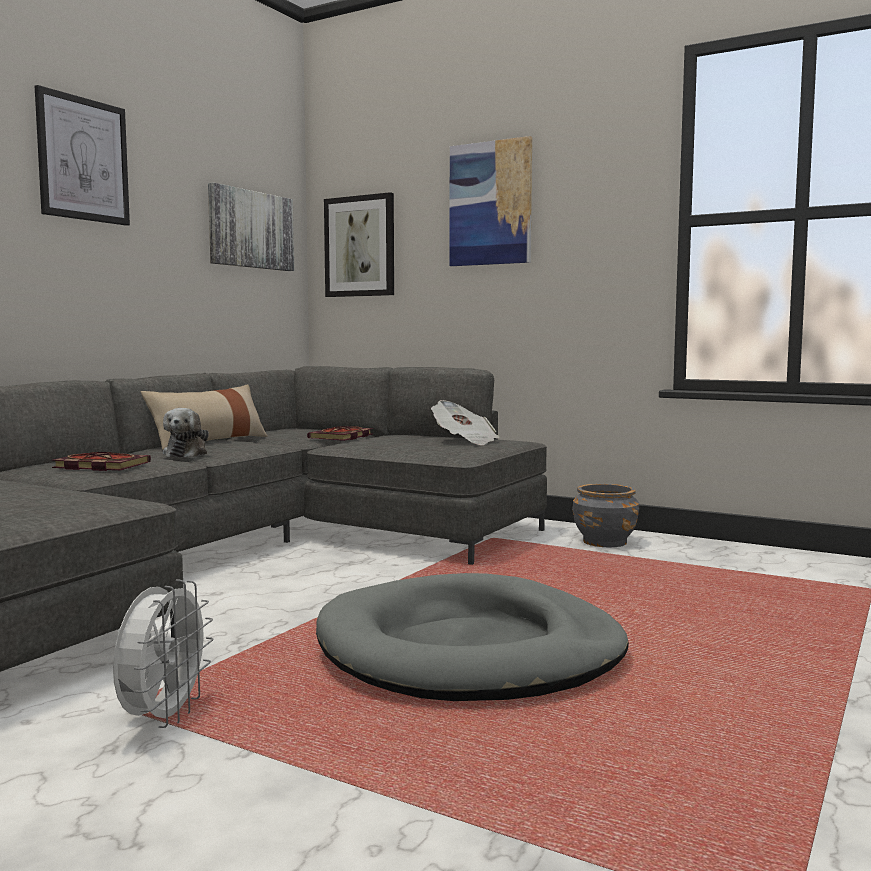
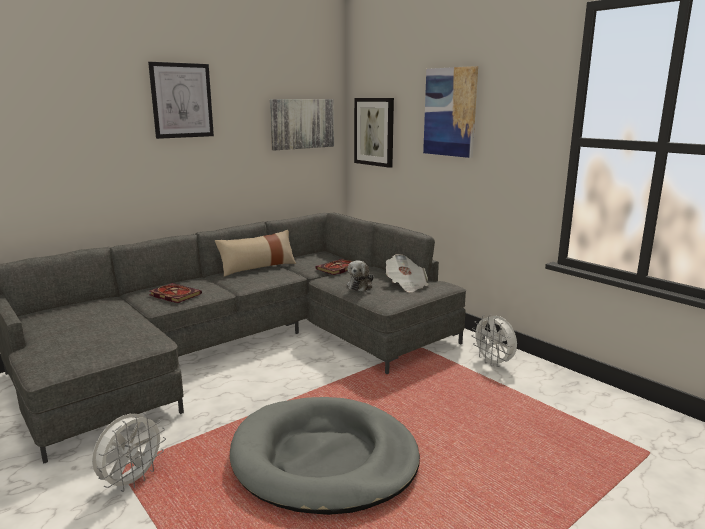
camera: 20 degrees right, 10 degrees up
plush toy [163,408,209,457] -> plush toy moved to [347,260,374,292]
grey planter [572,484,639,547] -> white fan [472,315,517,367]

